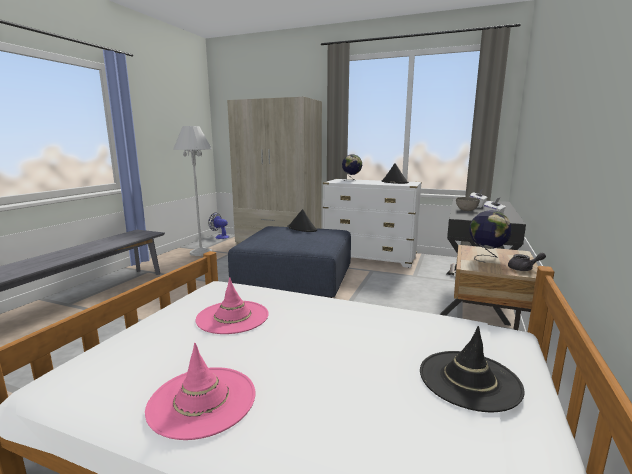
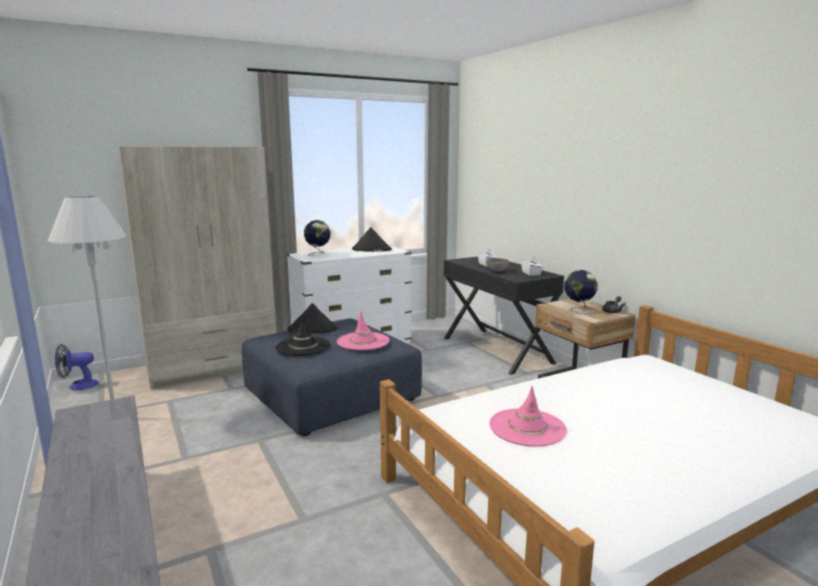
camera: 50 degrees left, 0 degrees up
pink hat [145,343,255,440] -> pink hat moved to [337,311,390,350]
black hat [420,326,525,412] -> black hat moved to [275,315,330,356]

